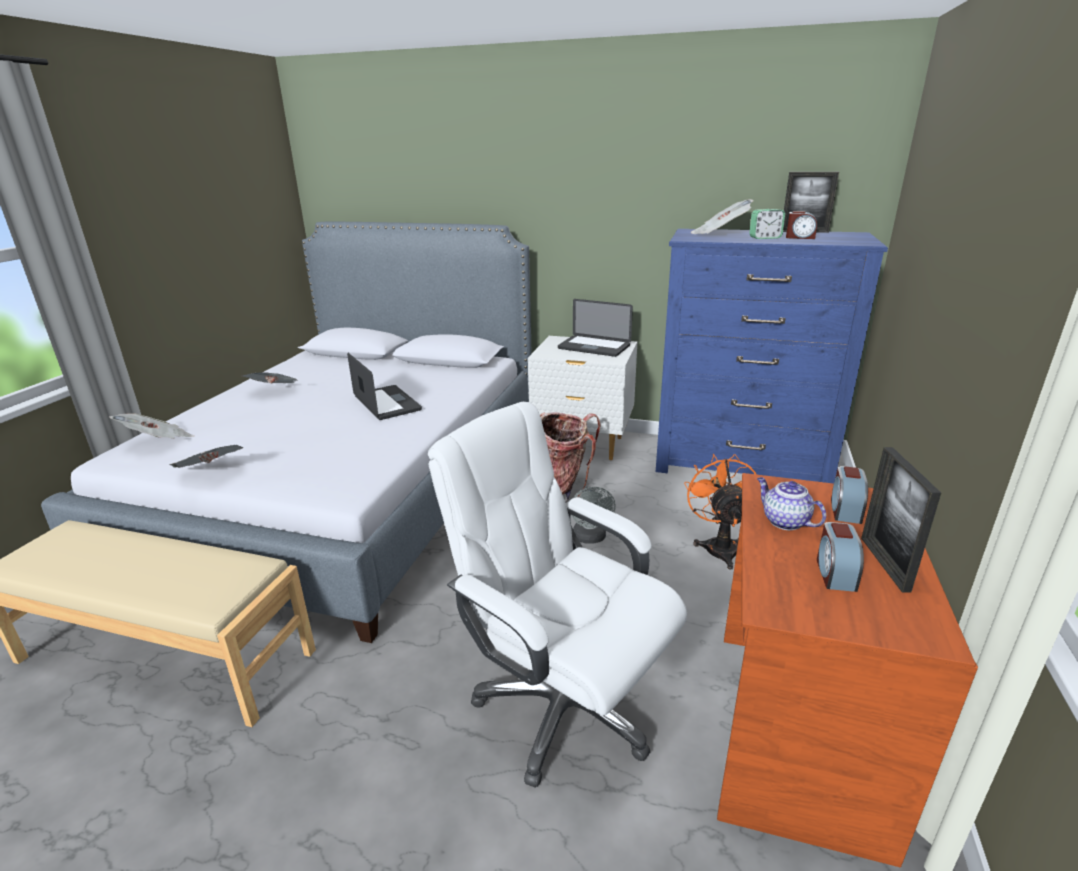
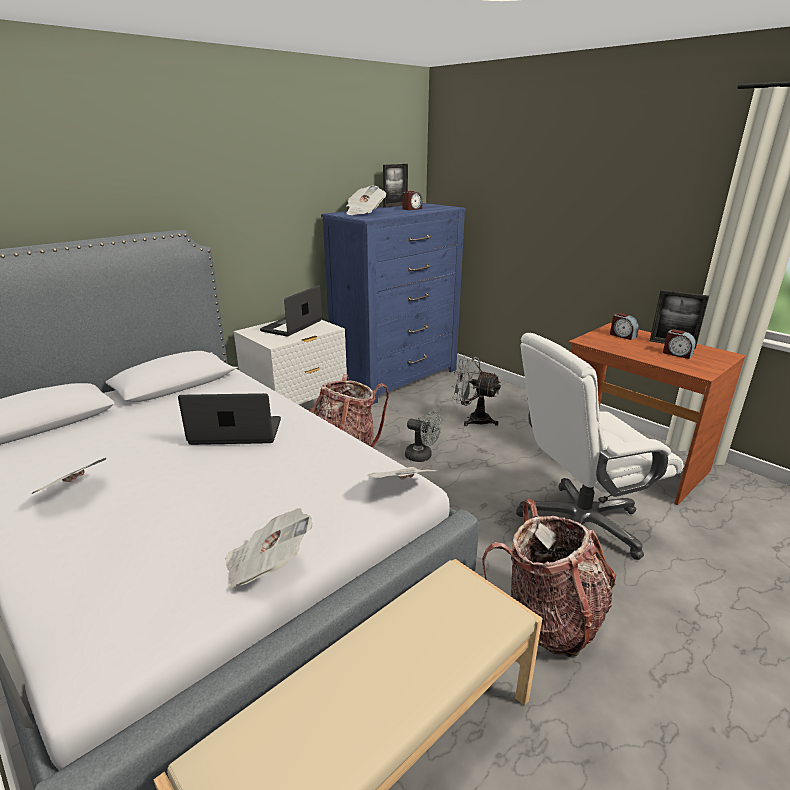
camera: 60 degrees left, 0 degrees up
newspaper [109,413,195,438] -> newspaper moved to [368,467,438,480]
laptop [558,299,633,357] -> laptop turned 150 degrees clockwise [260,285,322,337]
orange fan [684,454,757,570] -> grey fan [452,355,501,426]
alarm clock [749,209,785,239] -> none
teapot [757,477,826,530] -> none
none -> backpack [482,499,617,657]

